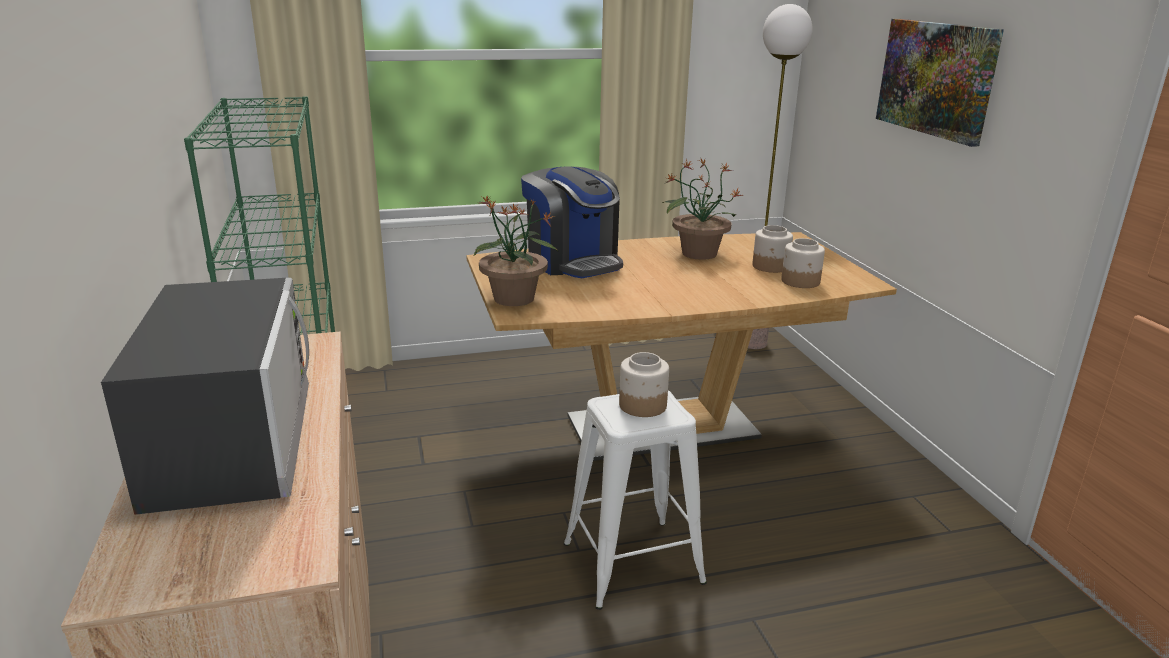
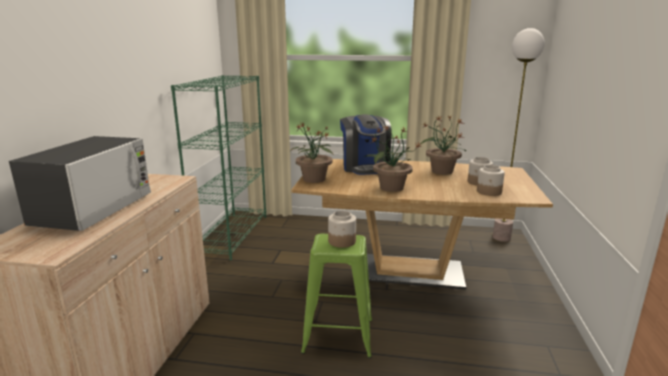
camera: 25 degrees right, 5 degrees down
white stool [564,390,707,610] -> green stool [301,234,372,358]
picture [876,19,1004,147] -> none
none -> potted plant [364,125,421,192]

